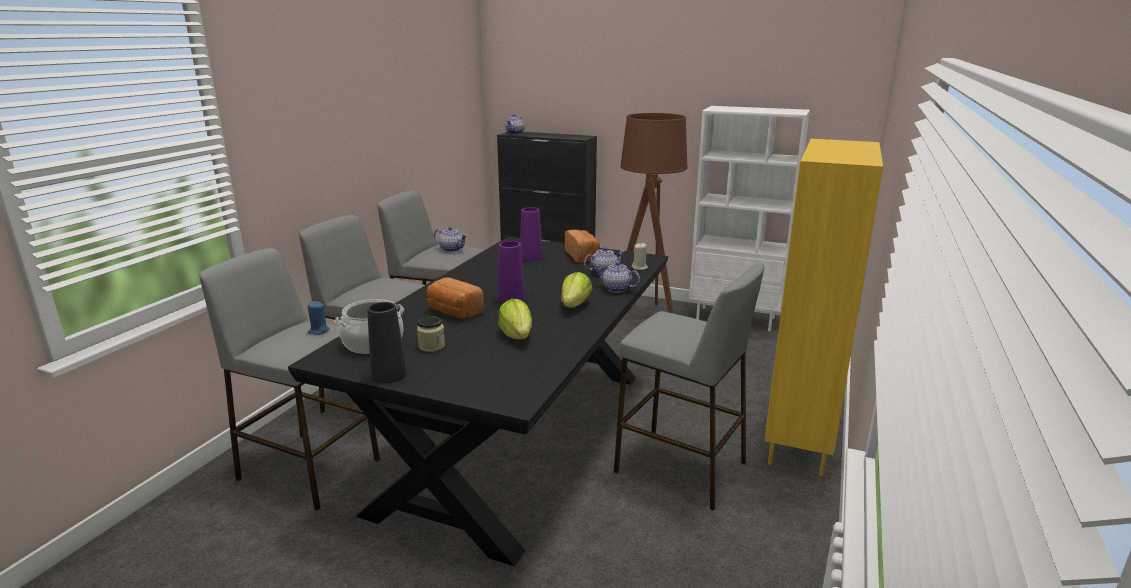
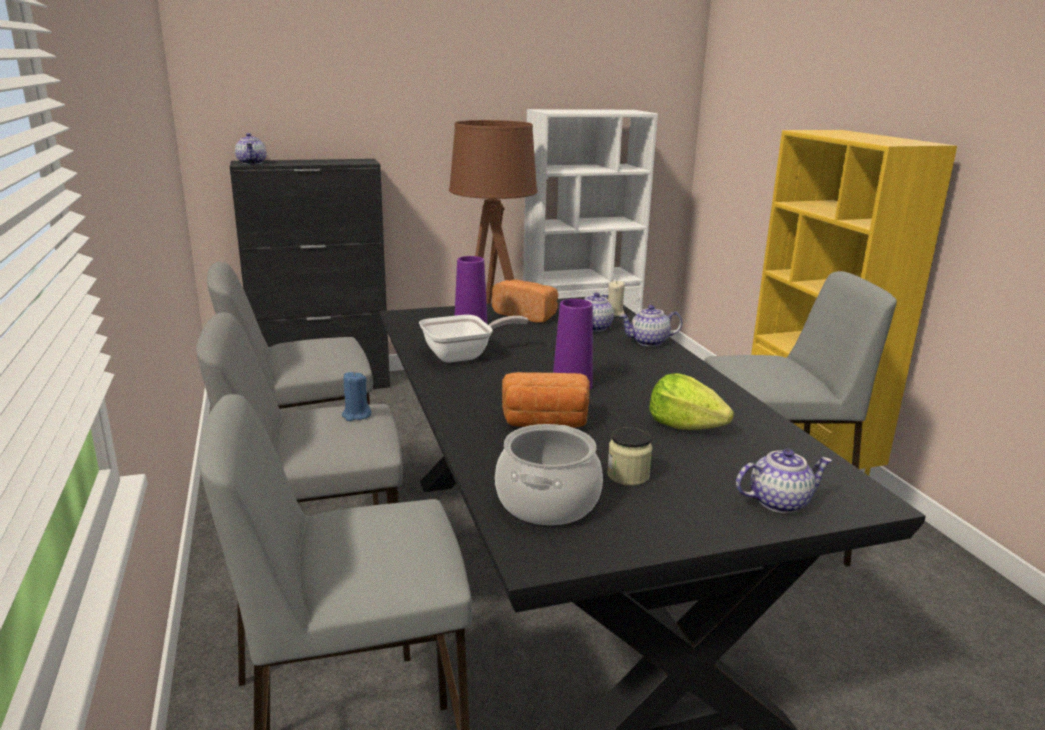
camera: 40 degrees left, 0 degrees up
blue candle [307,301,330,335] -> blue candle moved to [342,372,372,421]
black vase [367,302,407,383] -> none
teapot [434,227,468,252] -> teapot moved to [736,449,832,513]
lettuce [561,272,593,308] -> none
none -> frying pan [419,315,528,363]

